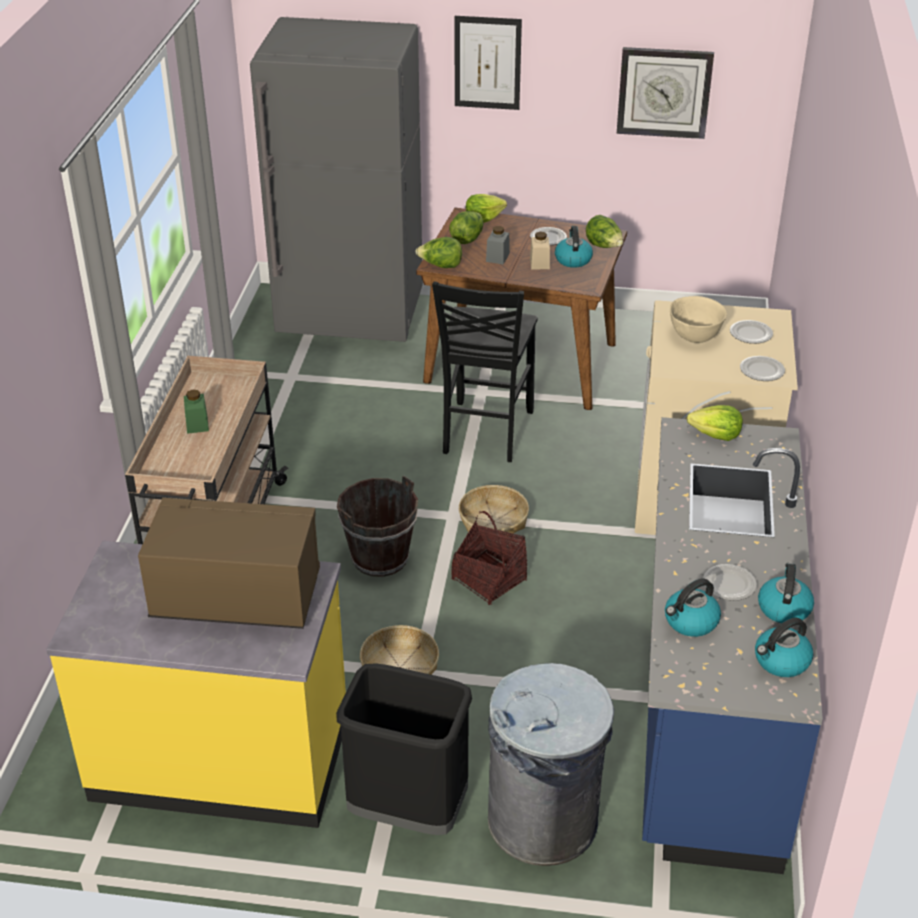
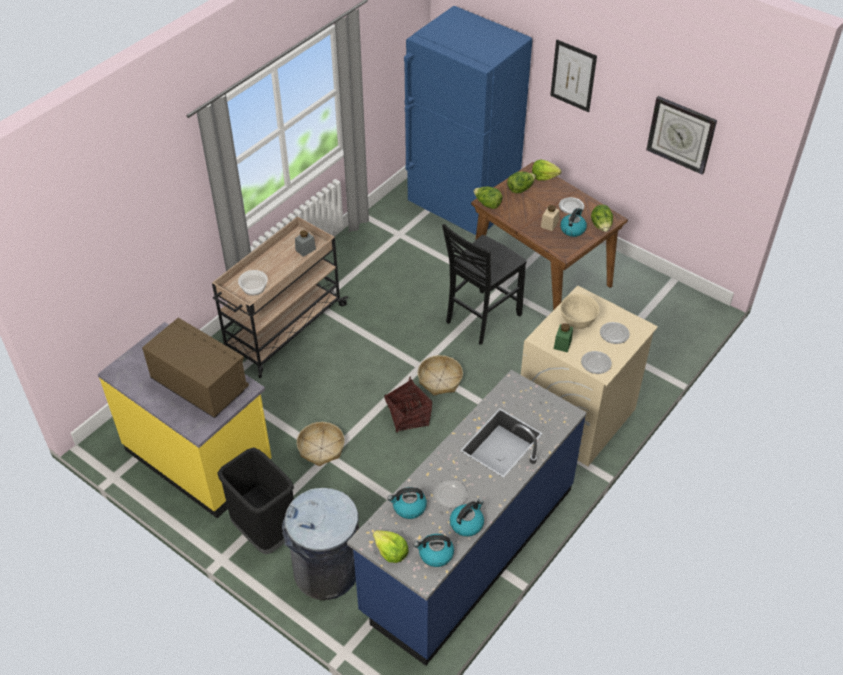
camera: 30 degrees right, 10 degrees up
green jar [184,390,209,434] -> green jar moved to [554,323,573,353]
grey fridge [250,17,423,342] -> blue fridge [404,6,532,235]
brown bucket [337,476,418,577] -> none
grey jar [486,226,510,264] -> grey jar moved to [295,230,316,257]
lettuce [687,405,743,441] -> lettuce moved to [373,530,409,563]
none -> bowl [238,270,268,296]

